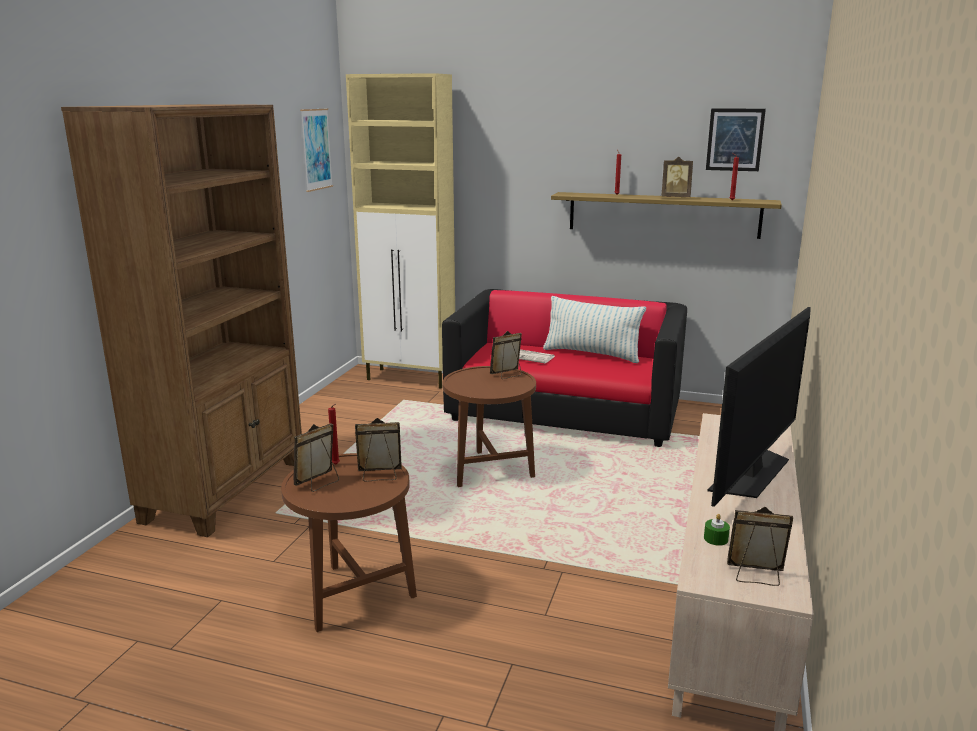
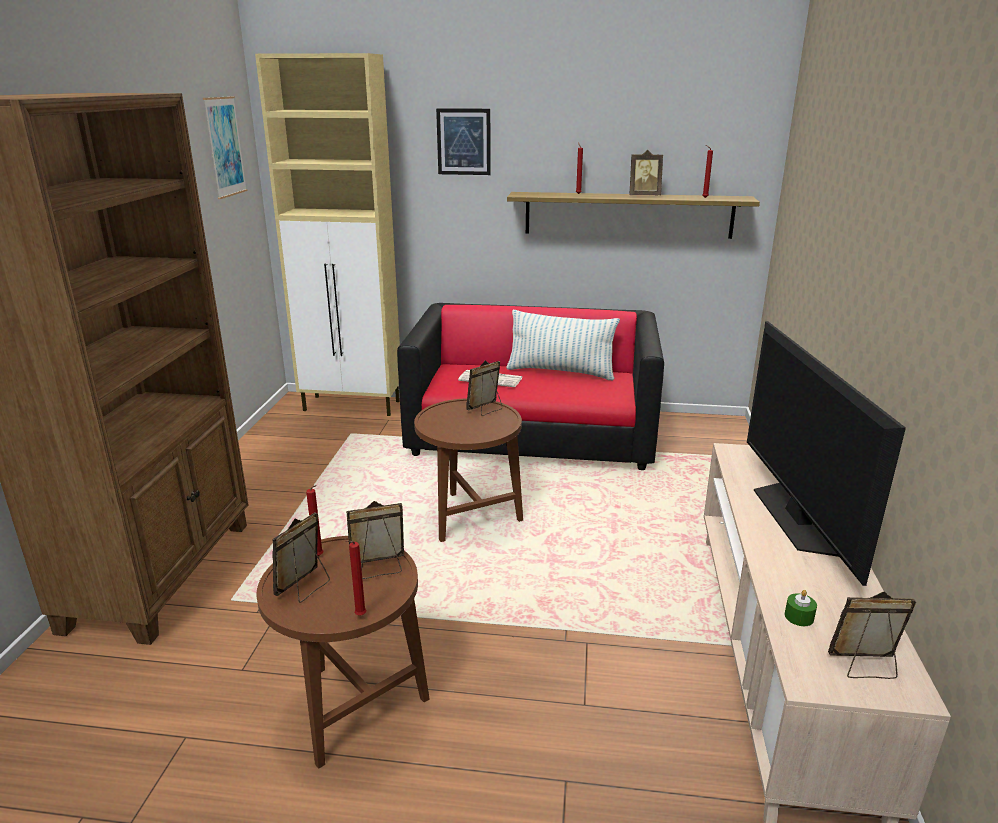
camera: 10 degrees left, 5 degrees up
picture [706,108,766,171] -> picture moved to [436,108,491,175]
television [707,307,811,507] -> television turned 150 degrees clockwise [747,321,906,586]
none -> red candle [346,540,366,616]

